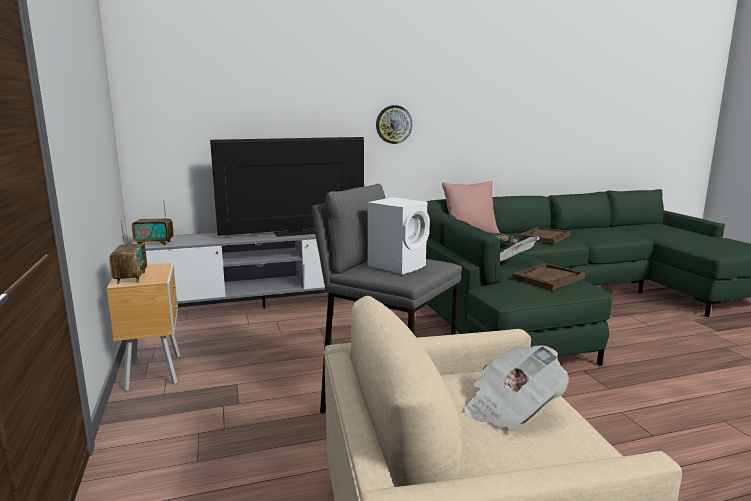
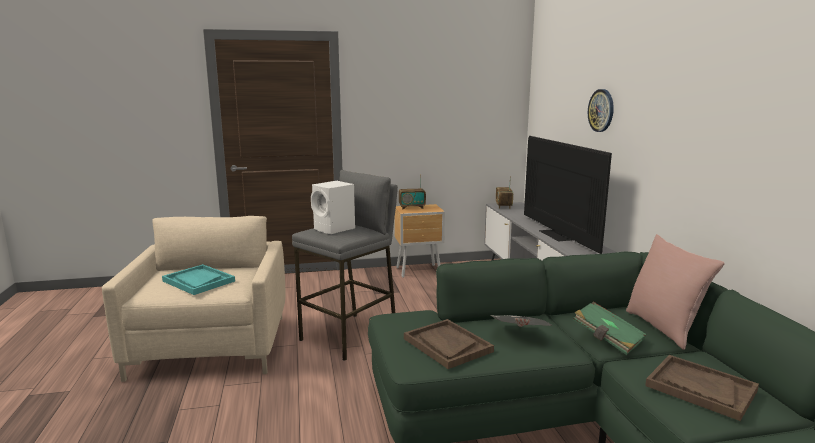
camera: 95 degrees right, 0 degrees up
wall clock [376,105,413,144] -> wall clock moved to [588,89,614,132]
newspaper [463,345,569,431] -> turquoise tray [162,264,235,295]

